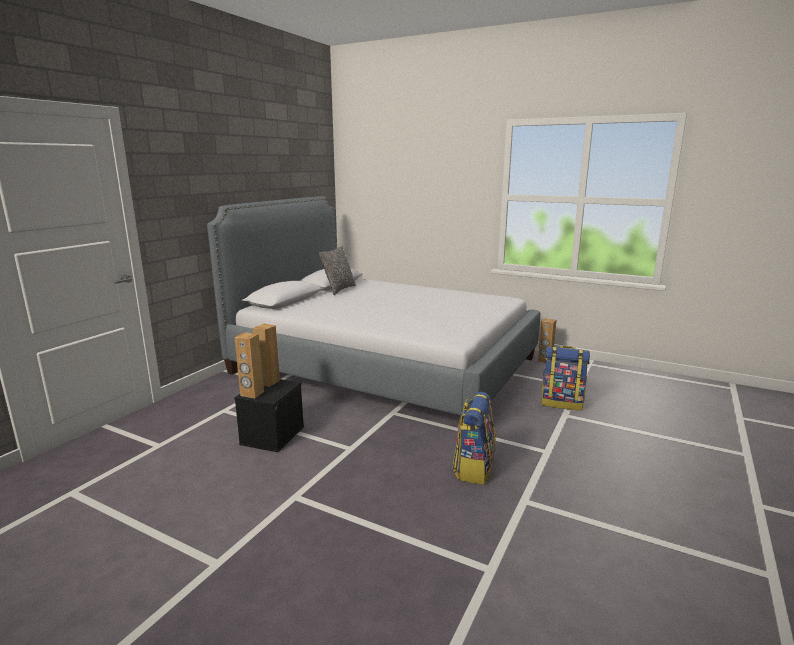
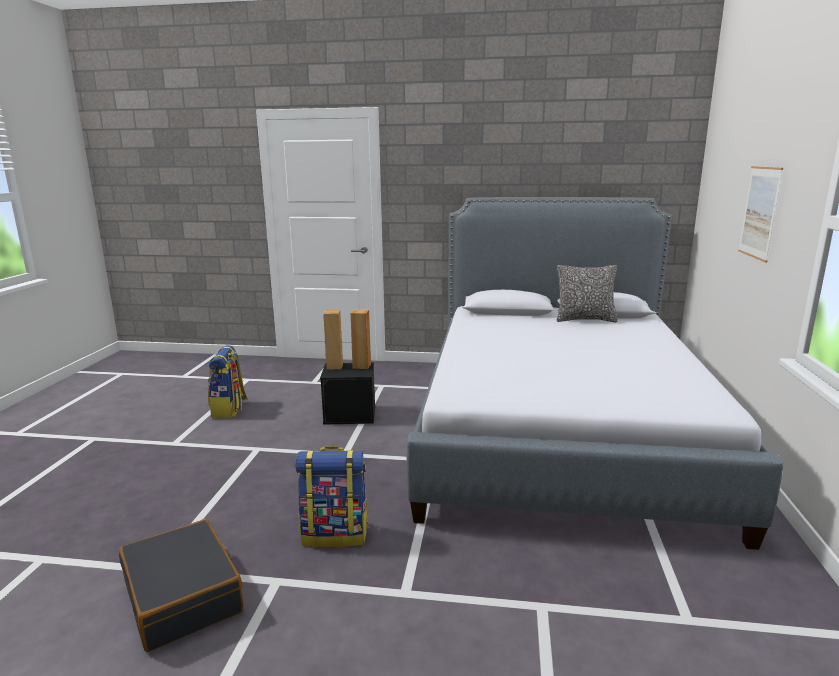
camera: 70 degrees right, 0 degrees up
brown speaker [538,318,556,363] -> none
backpack [541,346,590,410] -> backpack moved to [208,345,248,418]
none -> black suitcase [119,519,244,652]
none -> picture [738,166,783,263]

